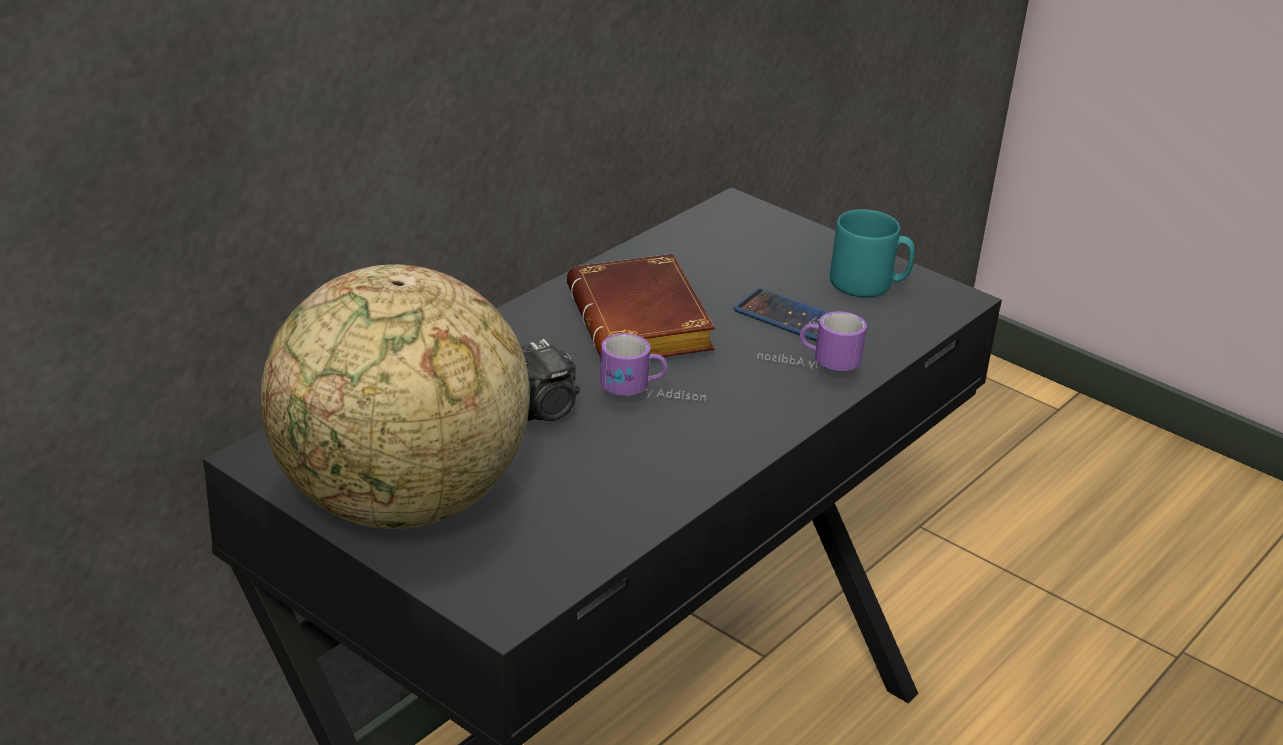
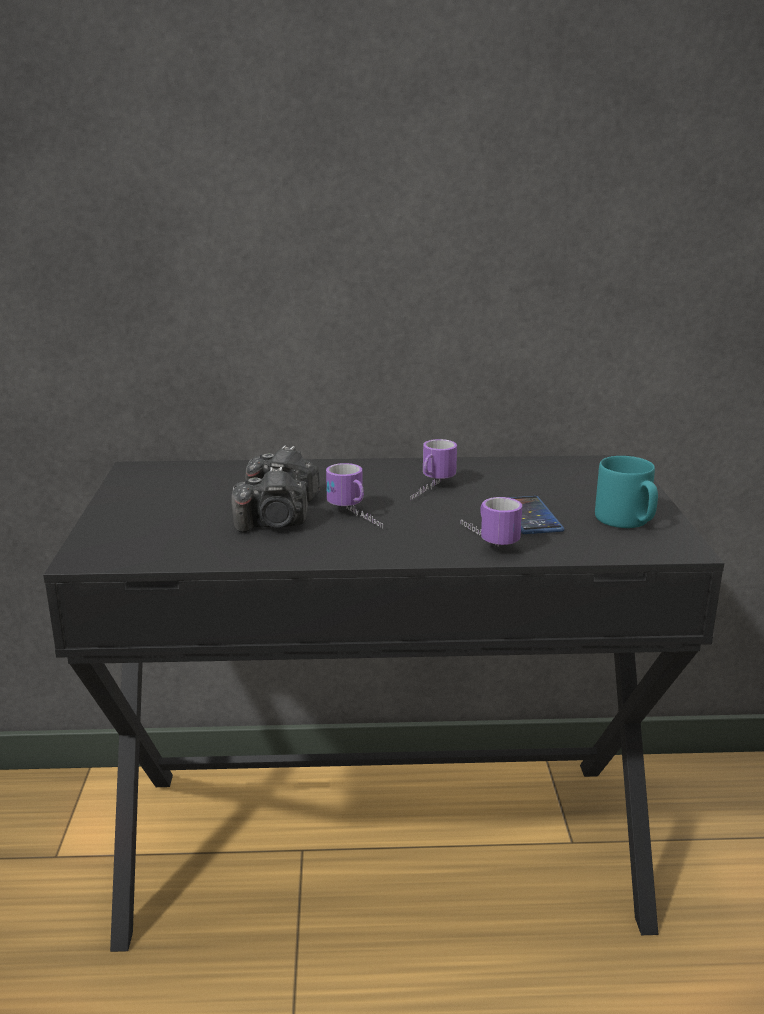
camera: 50 degrees right, 10 degrees down
globe [261,264,530,529] -> none
brown book [567,254,715,358] -> mug [410,439,457,500]
none -> camera [231,467,308,533]

